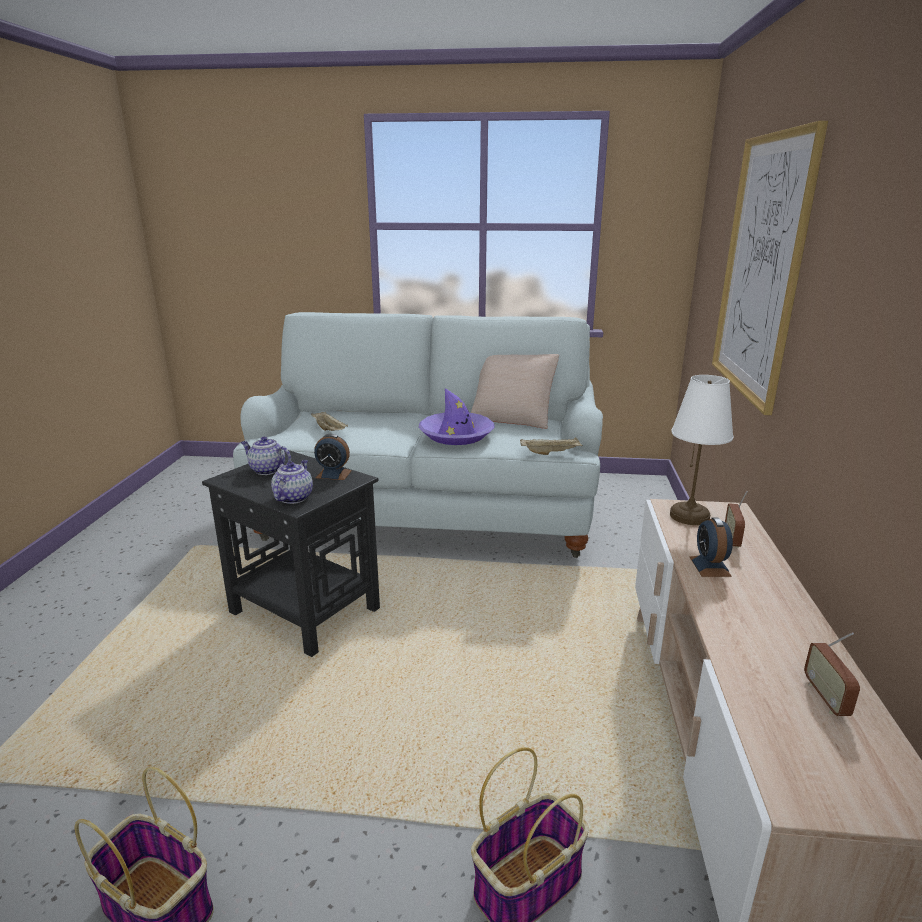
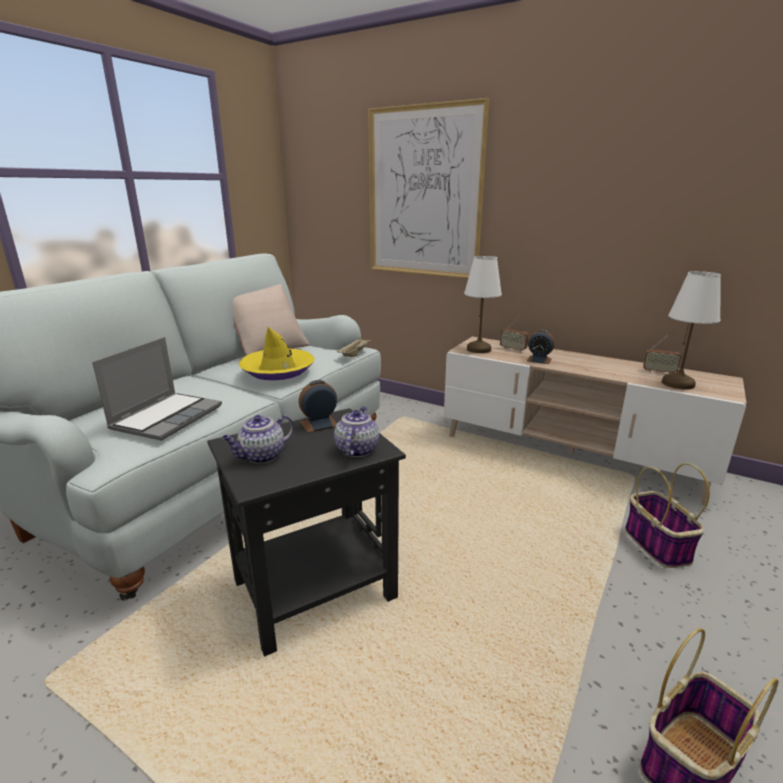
camera: 65 degrees left, 0 degrees up
teapot [271,460,313,504] -> teapot turned 60 degrees clockwise [334,406,379,457]
beige tray [311,412,348,431] -> laptop [92,337,222,441]
alarm clock [314,434,352,480] -> alarm clock turned 150 degrees counterclockwise [299,380,337,433]
purple hat [419,388,495,445] -> yellow hat [239,327,315,380]
none -> white table lamp [662,271,721,390]

